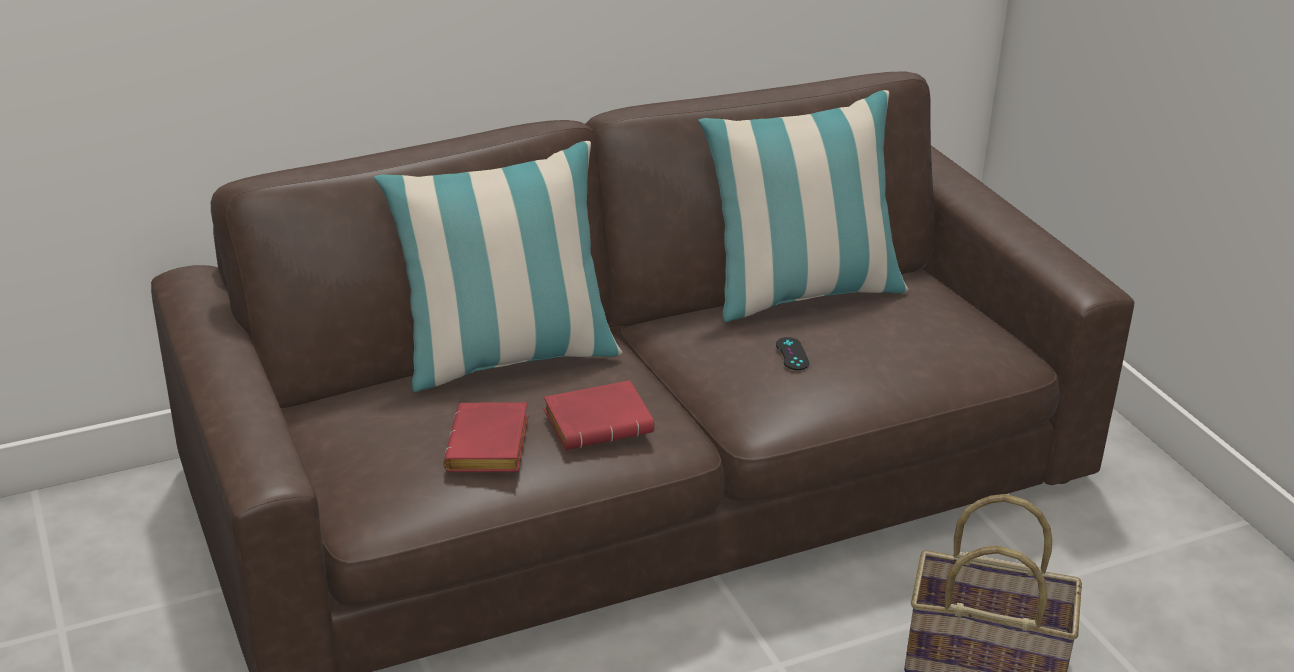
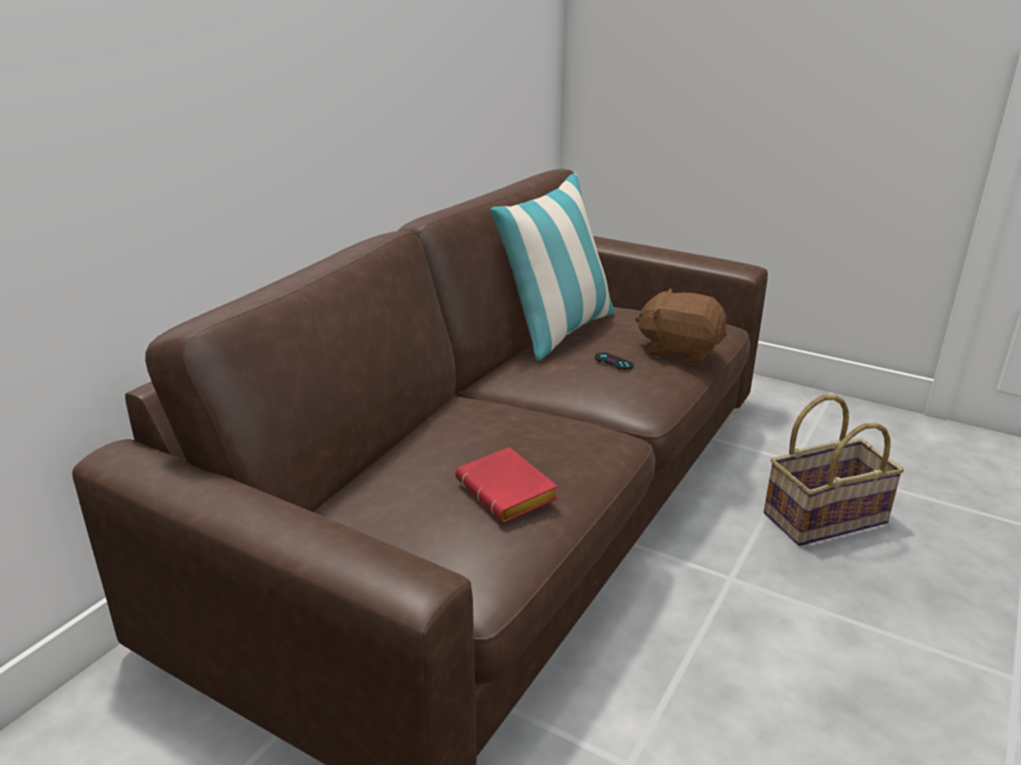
camera: 35 degrees left, 5 degrees down
pillow [374,141,623,392] -> none
red book [544,380,654,450] -> none
none -> brown plush toy [635,289,727,365]

